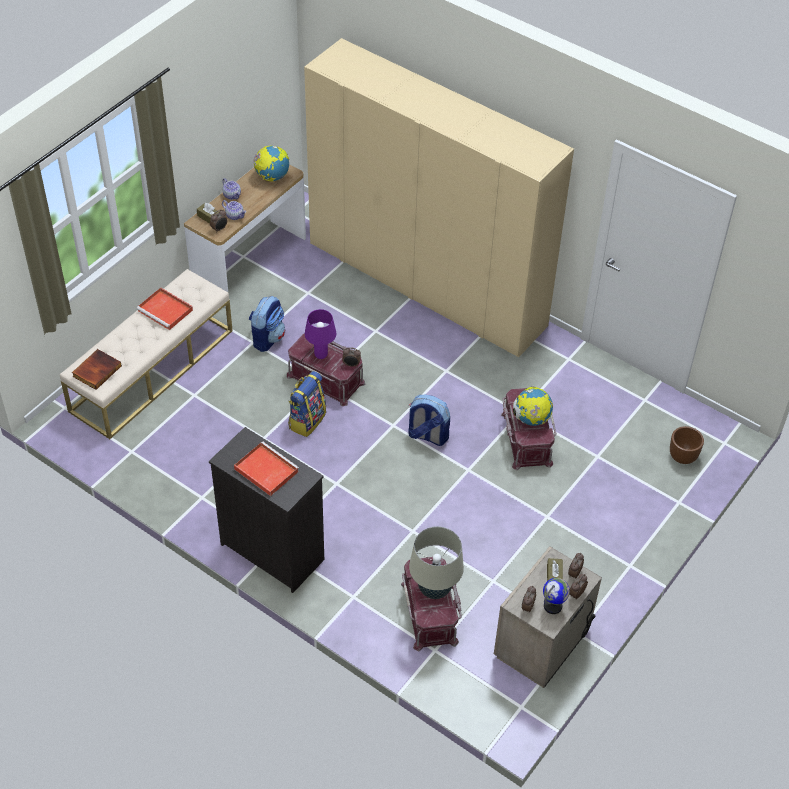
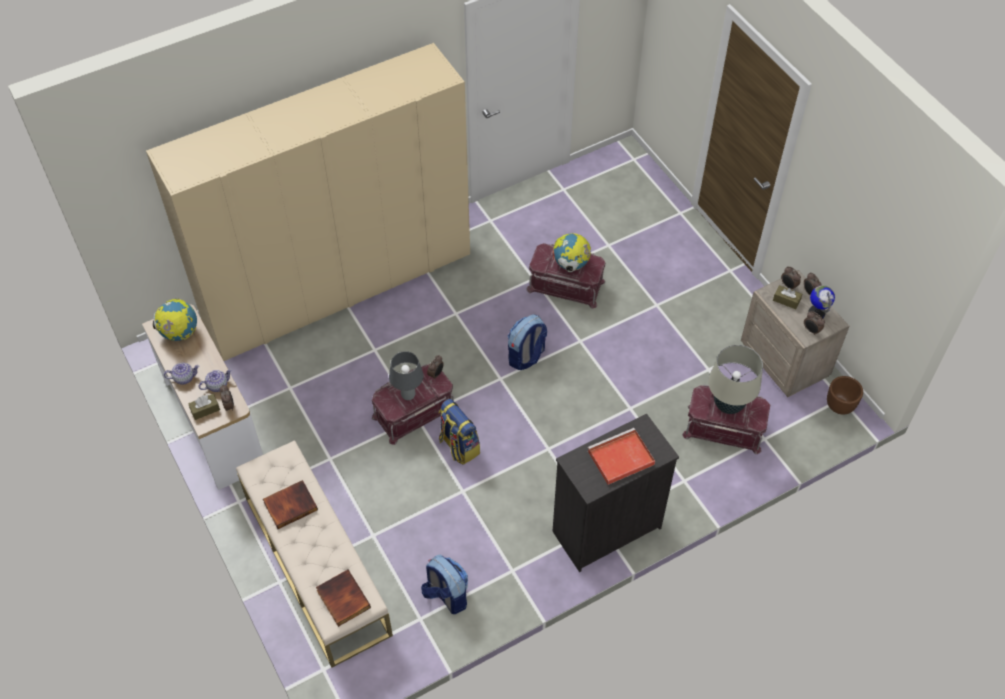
camera: 65 degrees left, 5 degrees up
red tray [137,288,193,330] -> book [263,480,318,529]
backpack [249,296,285,352] -> backpack moved to [421,555,468,614]
purple table lamp [305,309,336,359] -> grey table lamp [389,351,424,400]
brown planter [670,426,704,464] -> brown planter moved to [827,376,863,415]

